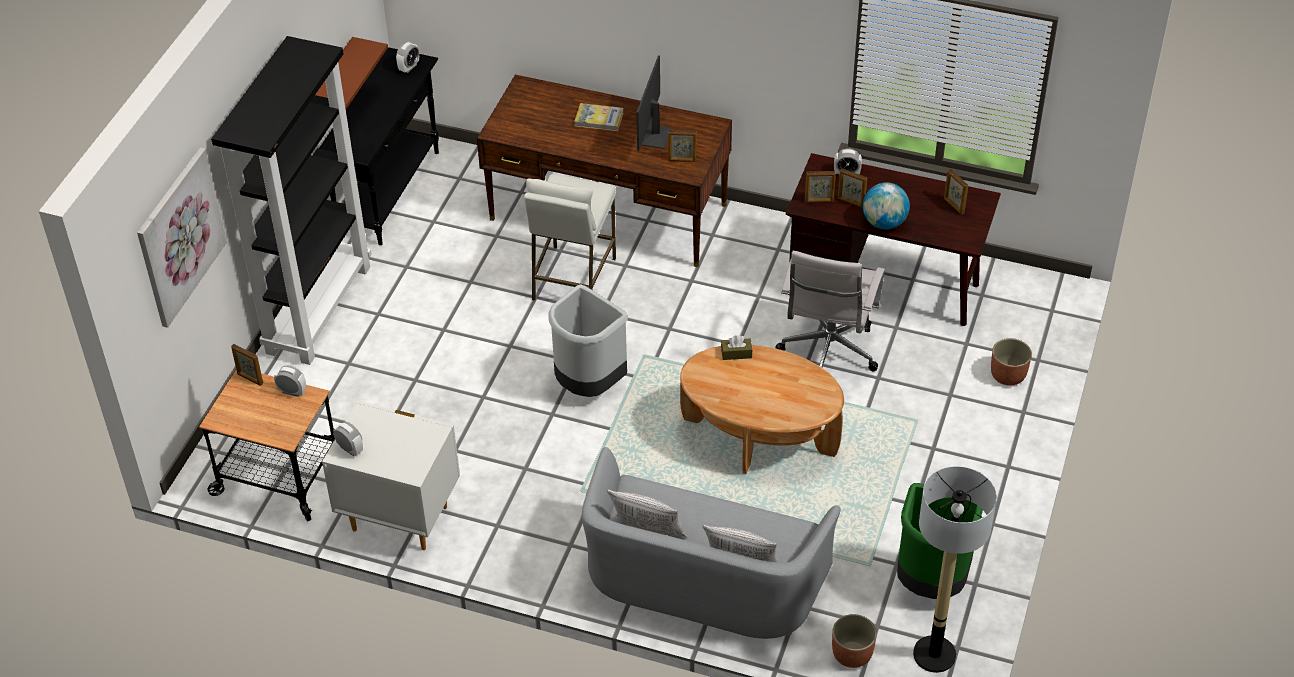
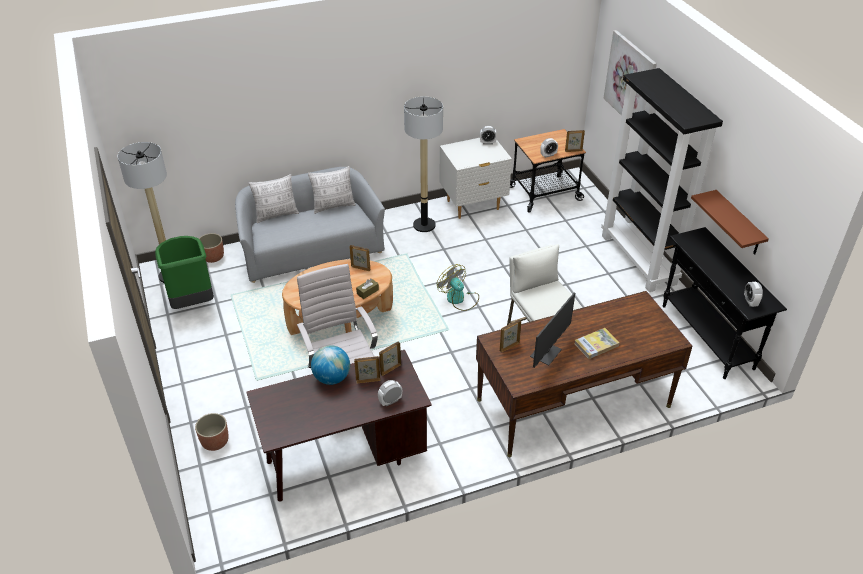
camera: 140 degrees right, 5 degrees down
grey trash can [549,284,628,397] -> fan [437,264,479,311]
monitor [636,55,672,151] -> monitor turned 60 degrees clockwise [530,292,575,368]
picture frame [944,169,968,215] -> picture frame moved to [349,245,370,271]
none -> floor lamp [404,96,443,232]

